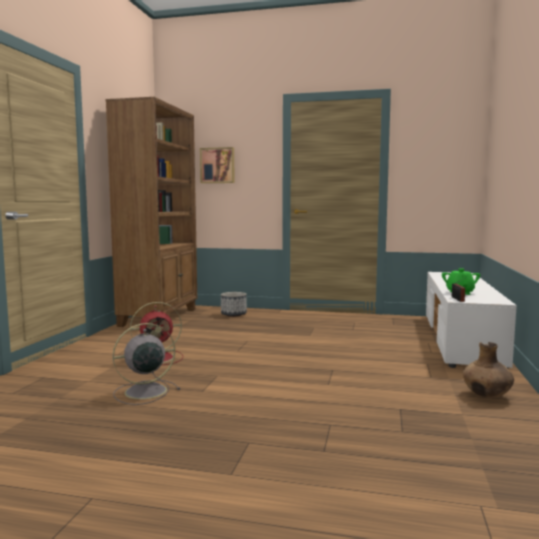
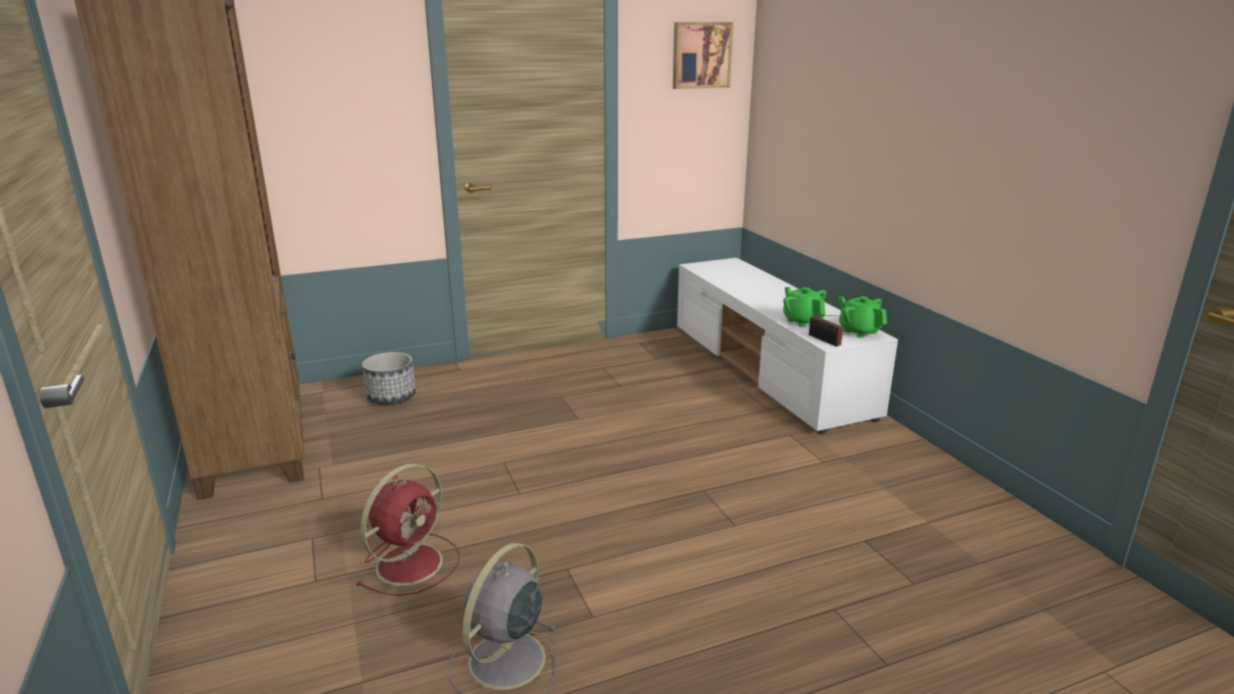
camera: 35 degrees left, 15 degrees up
picture [200,147,235,183] -> picture moved to [673,22,733,89]
brown vase [463,342,514,398] -> none
none -> green teapot [838,296,887,338]

